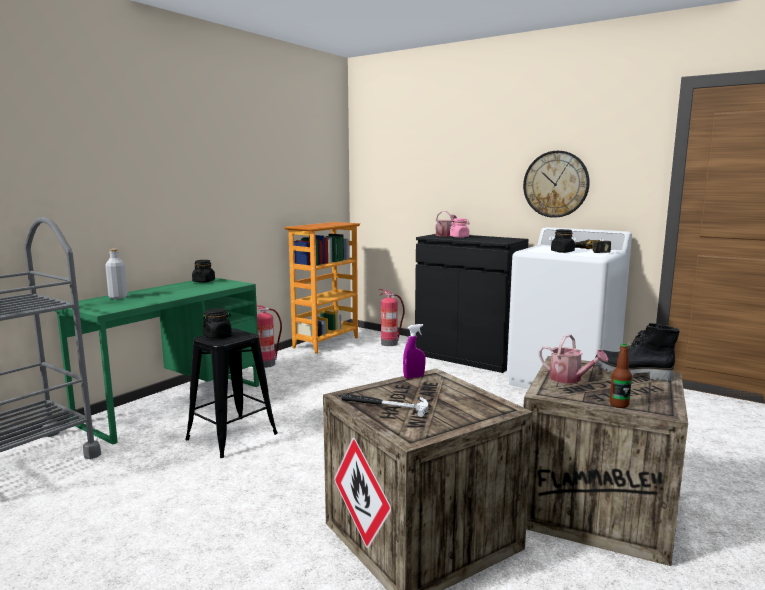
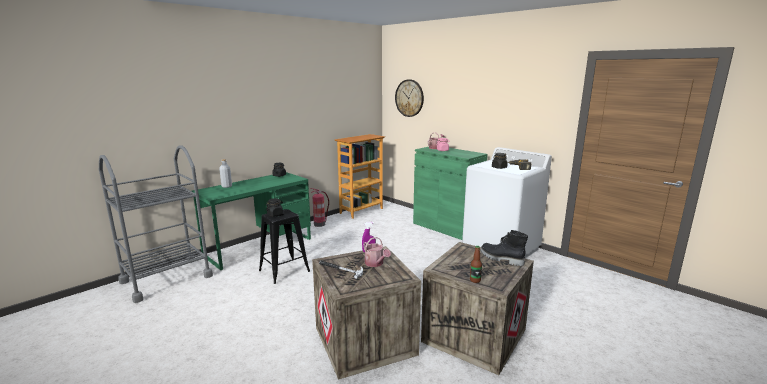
camera: 10 degrees right, 5 degrees up
fire extinguisher [379,289,405,346] -> none
black cabinet [415,234,529,373] -> green cabinet [413,147,488,240]
wall clock [523,151,590,218] -> wall clock moved to [395,79,424,117]
watering can [539,334,608,384] -> watering can moved to [364,237,391,267]

